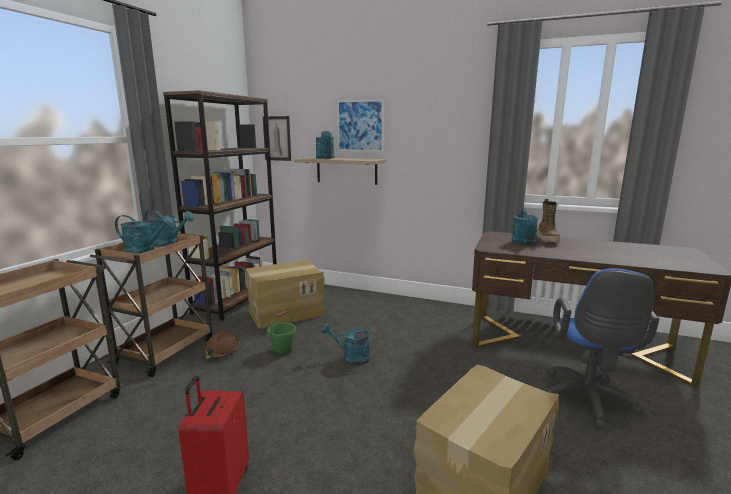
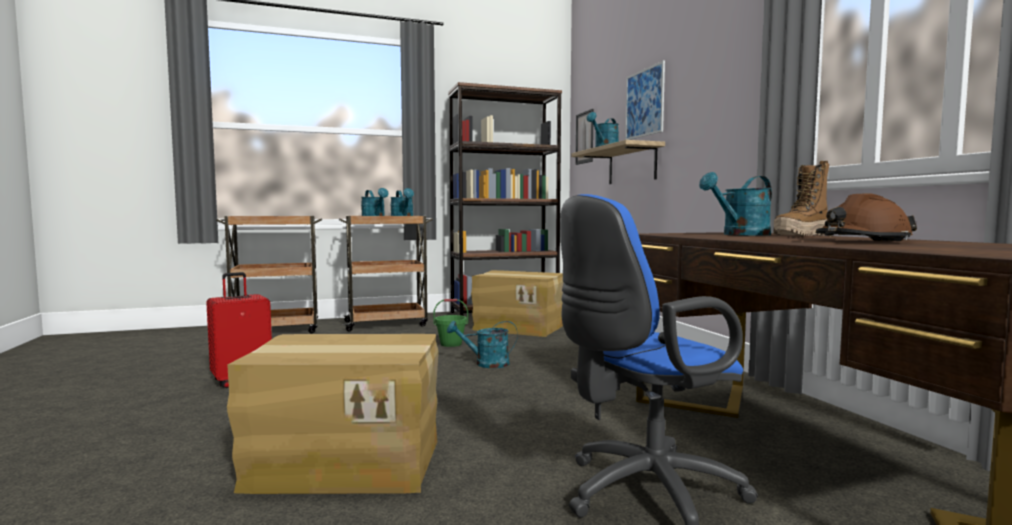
camera: 50 degrees right, 10 degrees down
brown hard hat [202,331,239,359] -> brown hard hat moved to [816,193,917,241]
turquoise watering can [321,323,377,365] -> turquoise watering can turned 60 degrees counterclockwise [447,320,518,368]

